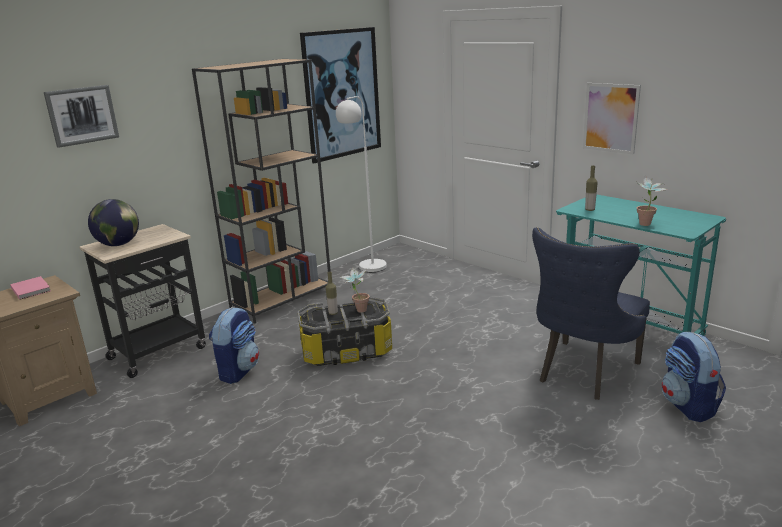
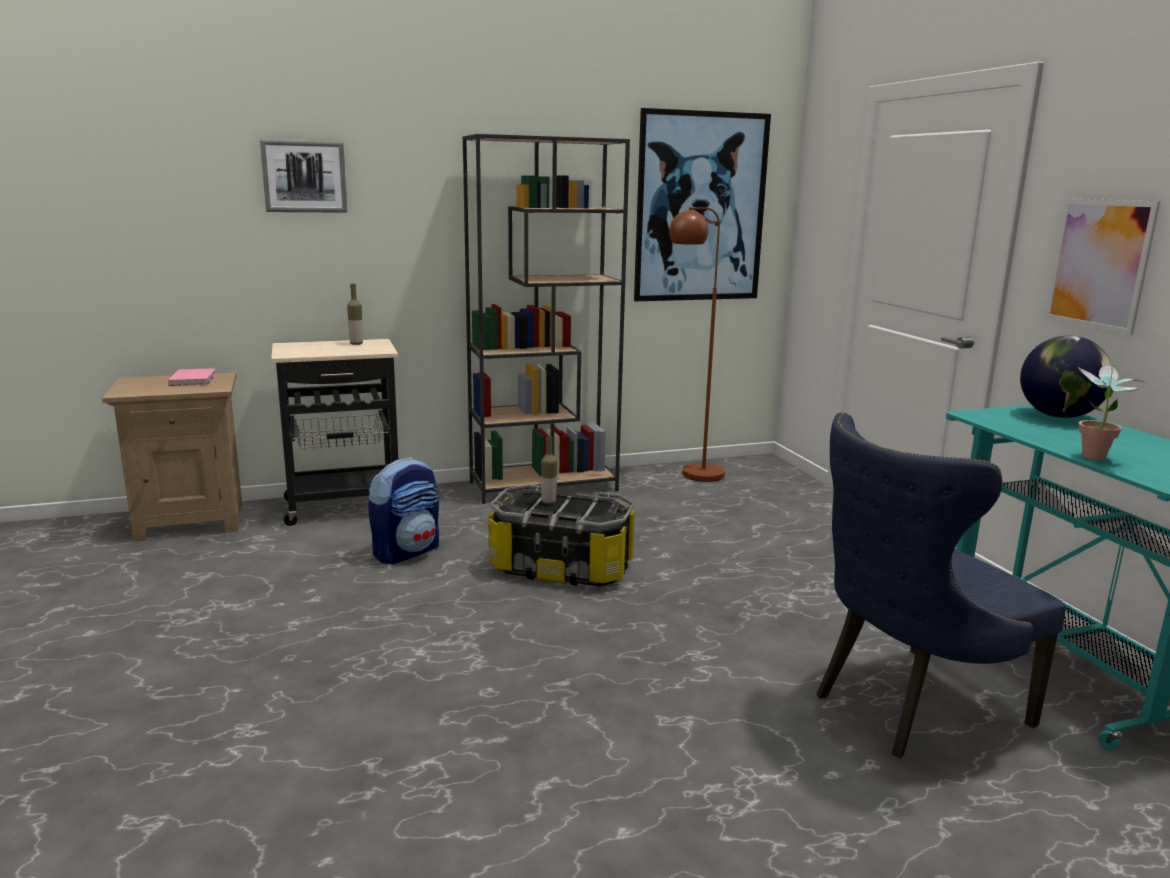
camera: 25 degrees right, 5 degrees down
globe [88,199,139,246] -> globe moved to [1020,336,1112,418]
white floor lamp [336,96,387,272] -> brown floor lamp [669,207,725,482]
potted plant [340,267,369,313] -> none
bottle [585,166,598,211] -> bottle moved to [347,284,363,345]
backpack [662,332,726,422] -> none

